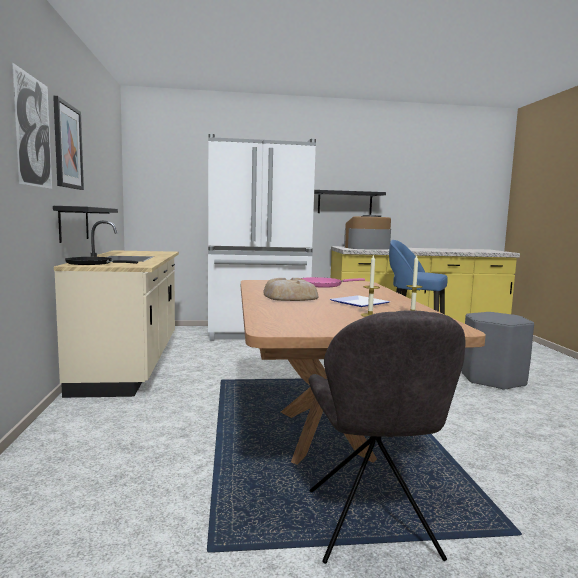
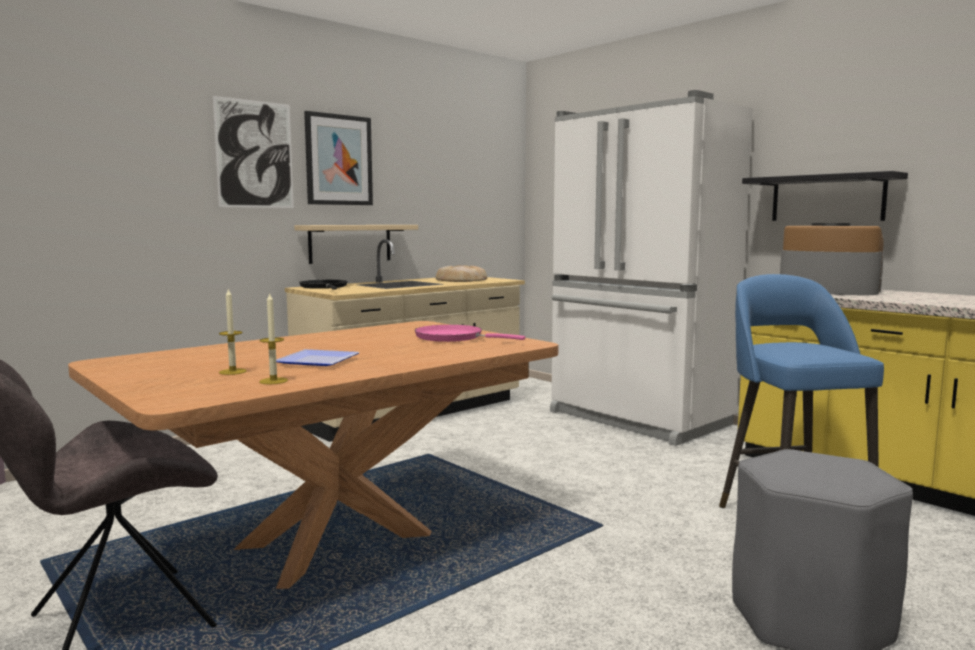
camera: 55 degrees right, 0 degrees up
black shelf [53,206,118,243] -> beige shelf [294,225,418,264]
bread [263,278,318,301] -> bread moved to [436,265,487,282]

